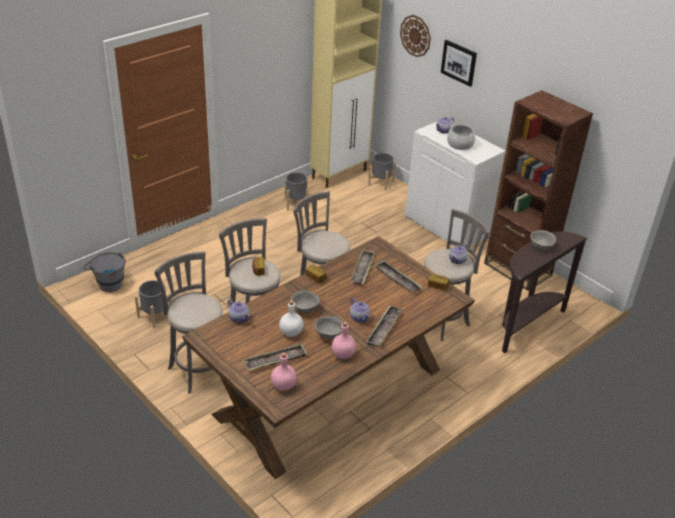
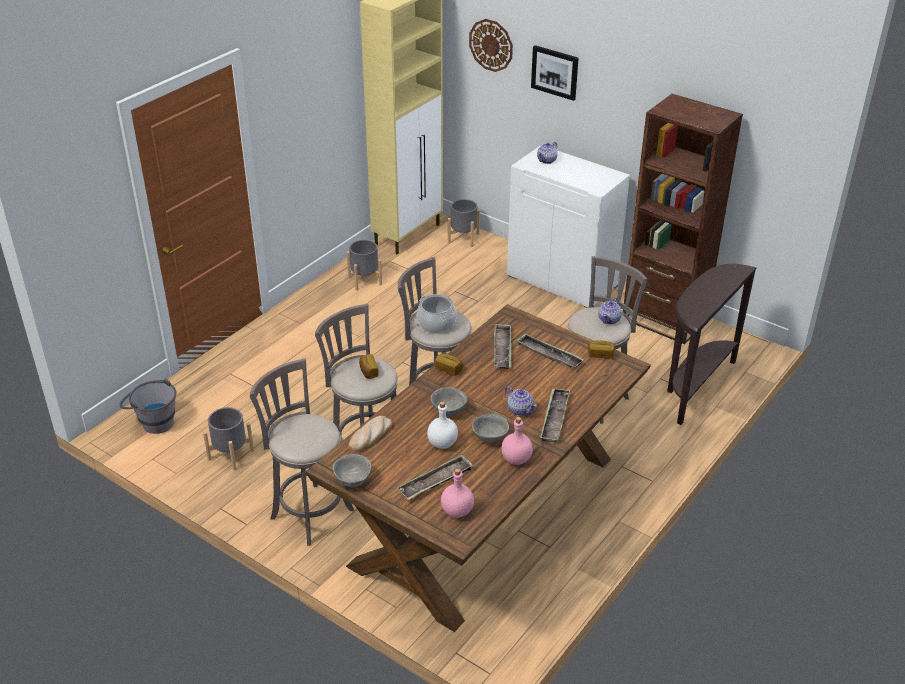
camera: 10 degrees left, 0 degrees up
teapot [227,299,250,323] -> bread [348,416,392,451]
cooking pot [447,124,475,150] -> cooking pot moved to [417,294,457,333]
grey bowl [530,230,556,250] -> grey bowl moved to [332,454,371,487]

